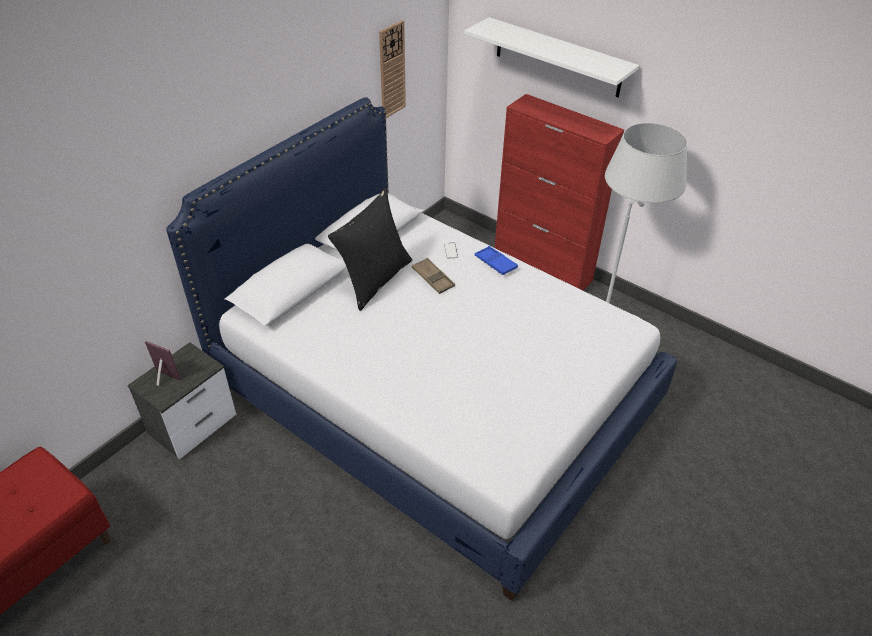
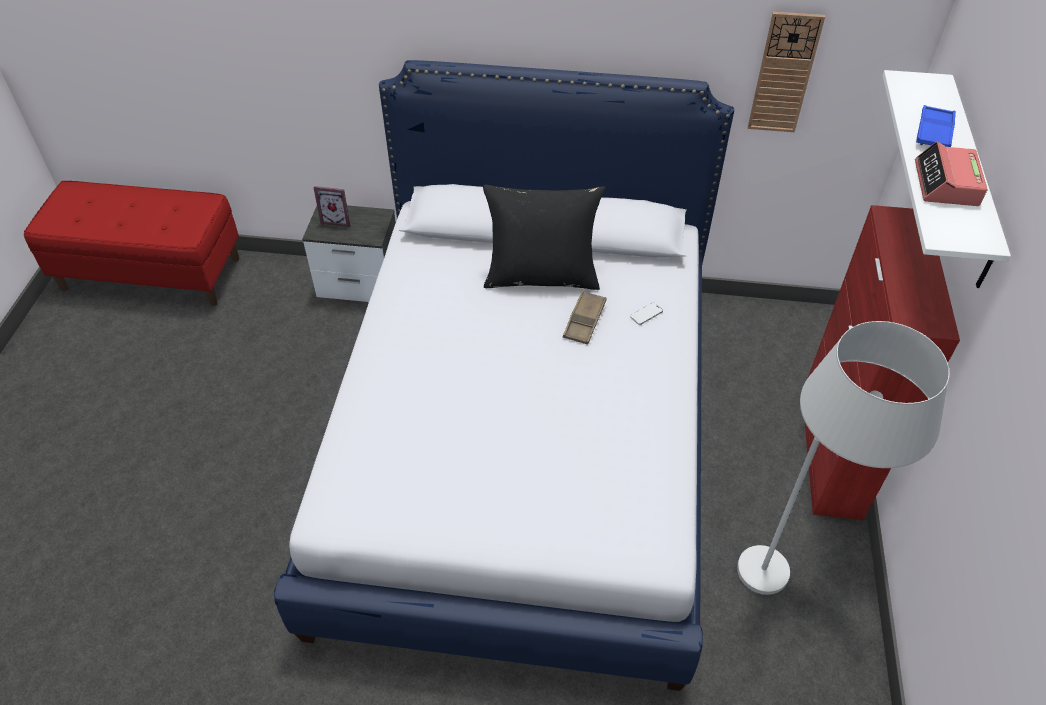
camera: 60 degrees right, 5 degrees up
picture frame [145,341,181,386] -> picture frame turned 105 degrees clockwise [313,186,350,227]
blue tray [475,246,518,275] -> blue tray moved to [916,105,956,147]
none -> alarm clock [915,141,988,206]

